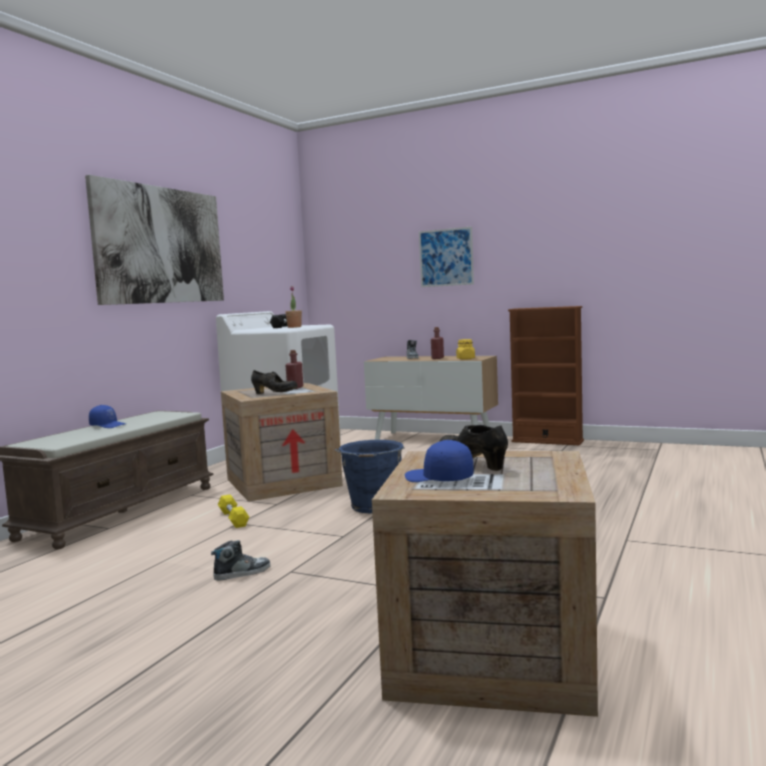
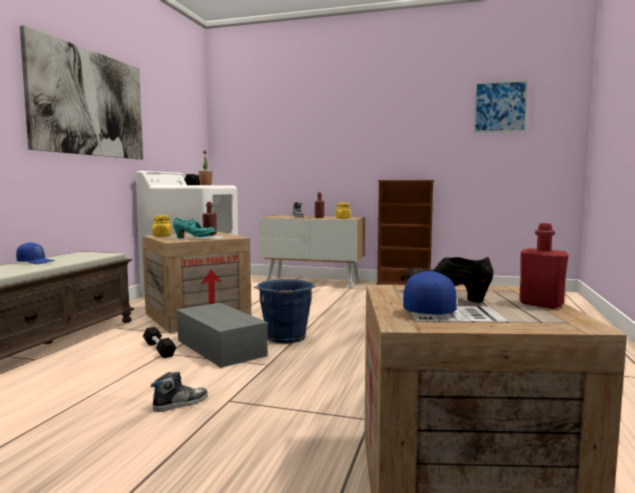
camera: 10 degrees left, 0 degrees up
yellow dumbbell [218,494,249,528] -> black dumbbell [143,327,176,358]
black shoe [251,370,298,394] -> turquoise shoe [173,217,216,238]
blue cap [405,440,474,482] -> blue cap turned 90 degrees clockwise [403,271,457,315]
picture [419,226,474,287] -> picture moved to [473,80,529,133]
none -> yellow jar [152,216,172,237]
none -> grey storage box [176,303,268,368]
none -> red bottle [519,223,569,309]

